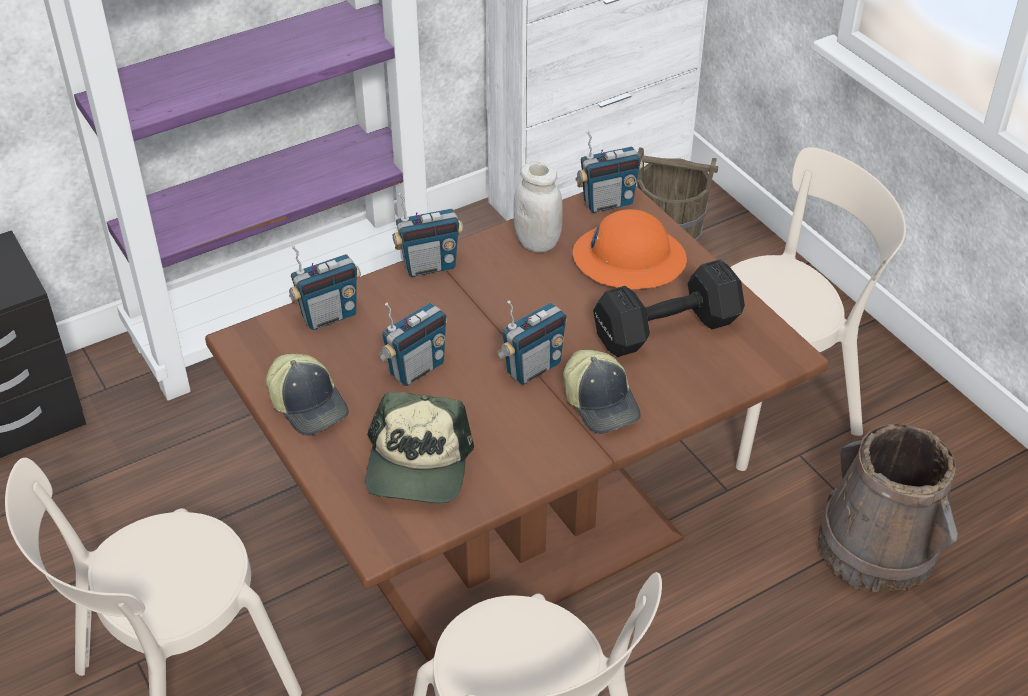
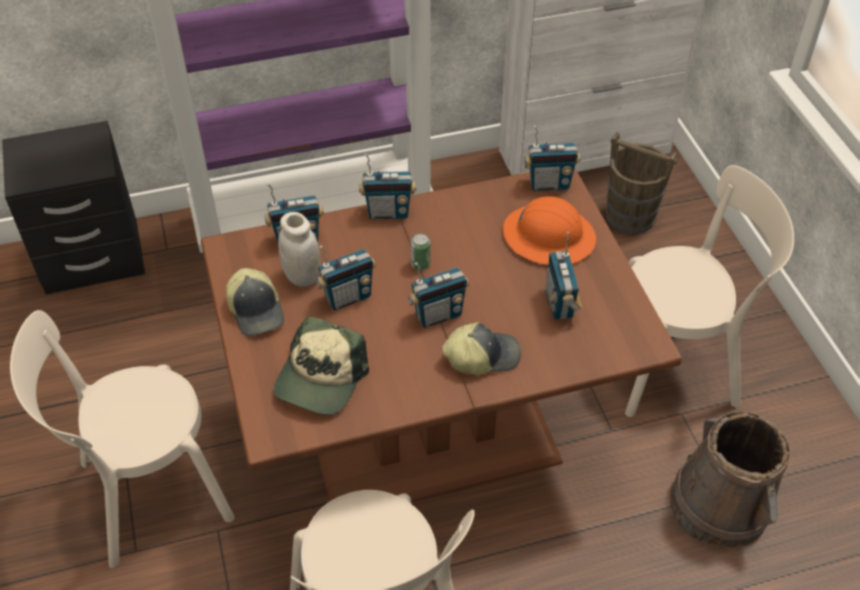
camera: 15 degrees right, 5 degrees up
white jar [514,161,563,252] -> white jar moved to [278,212,321,287]
cap [563,350,641,434] -> cap turned 90 degrees counterclockwise [442,322,521,375]
black dumbbell [593,259,745,357] -> radio [545,232,583,320]
none -> can [411,233,430,270]

